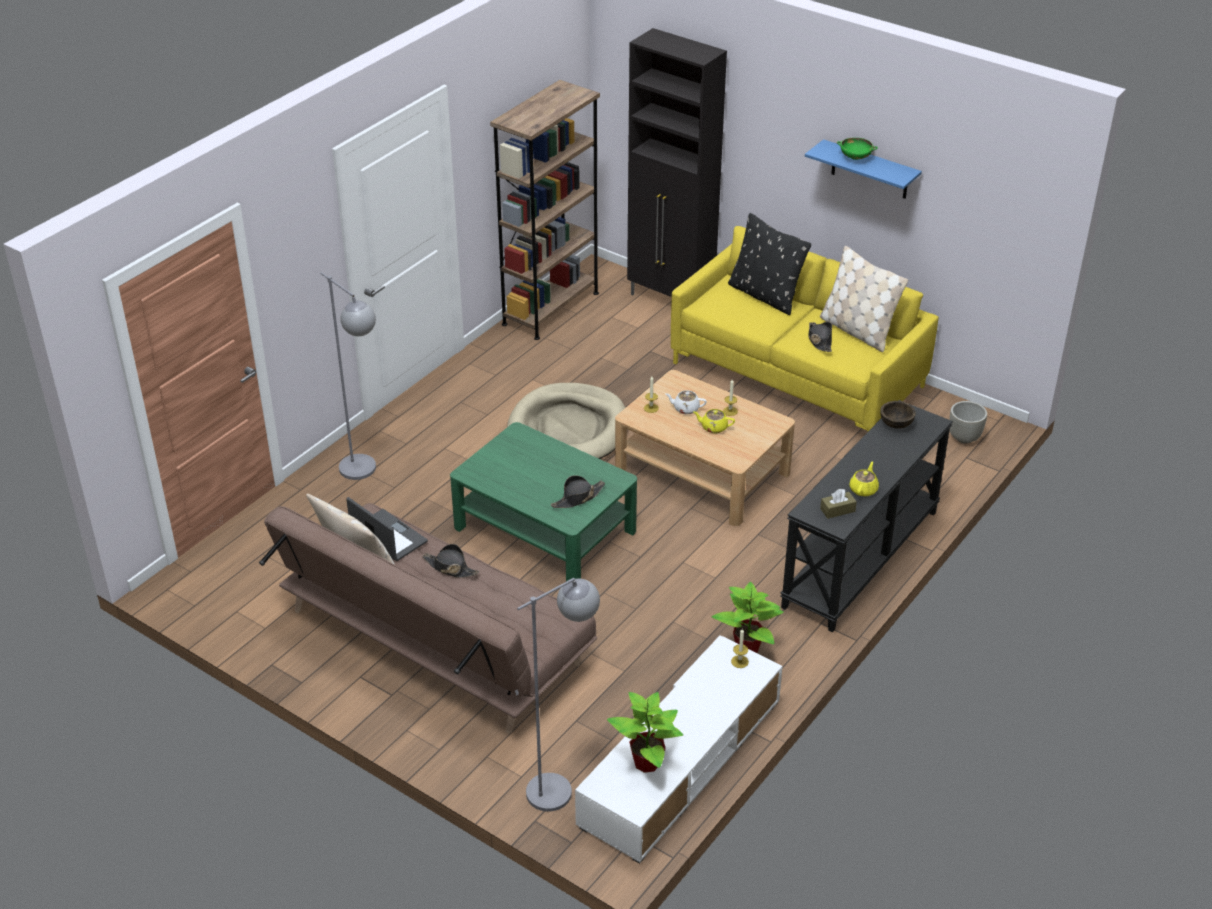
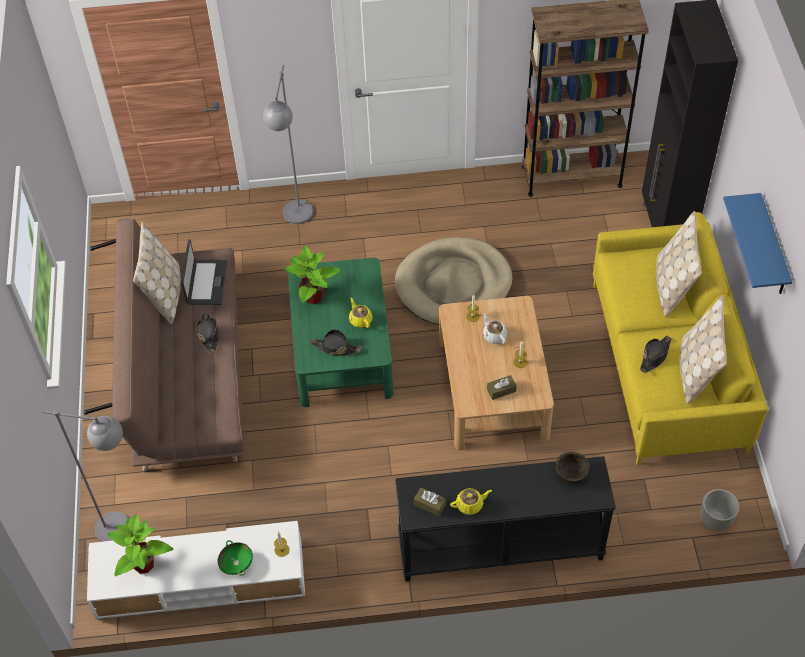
camera: 50 degrees right, 15 degrees up
yellow teapot [693,409,735,433] -> yellow teapot moved to [349,298,373,328]
potted plant [712,582,784,653] -> potted plant moved to [284,245,341,304]
black pillow [728,213,811,315] -> beige pillow [656,211,702,317]
green bowl [837,138,878,160] -> green bowl moved to [218,540,253,576]
none -> brown tissue box [487,375,517,400]

